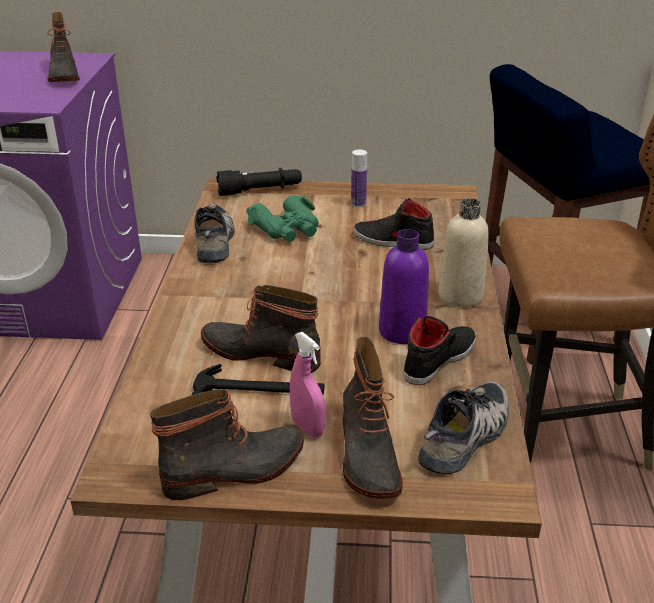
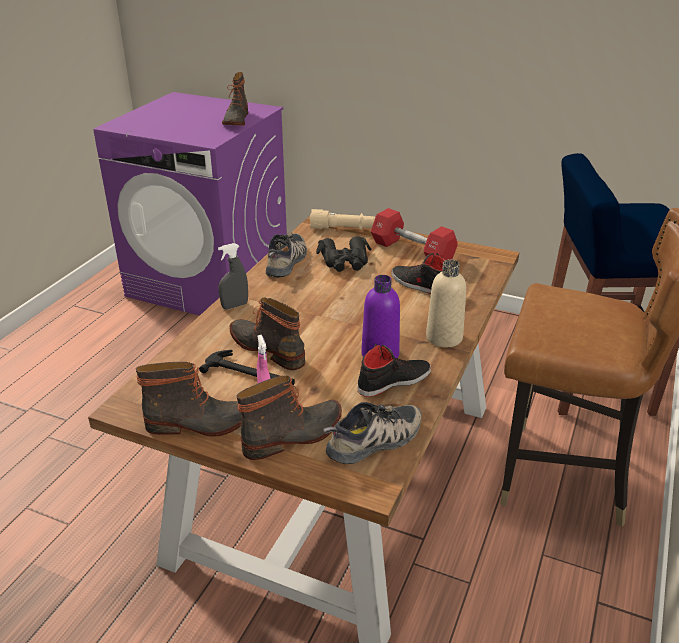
camera: 20 degrees right, 0 degrees up
black flashlight [216,168,302,196] -> beige flashlight [310,209,375,230]
green binoculars [246,195,319,242] -> black binoculars [316,236,372,272]
boot [343,337,403,499] -> boot turned 135 degrees counterclockwise [237,375,342,460]
bottle [351,149,367,207] -> red dumbbell [371,208,457,260]
none -> grey spray bottle [218,243,248,309]

